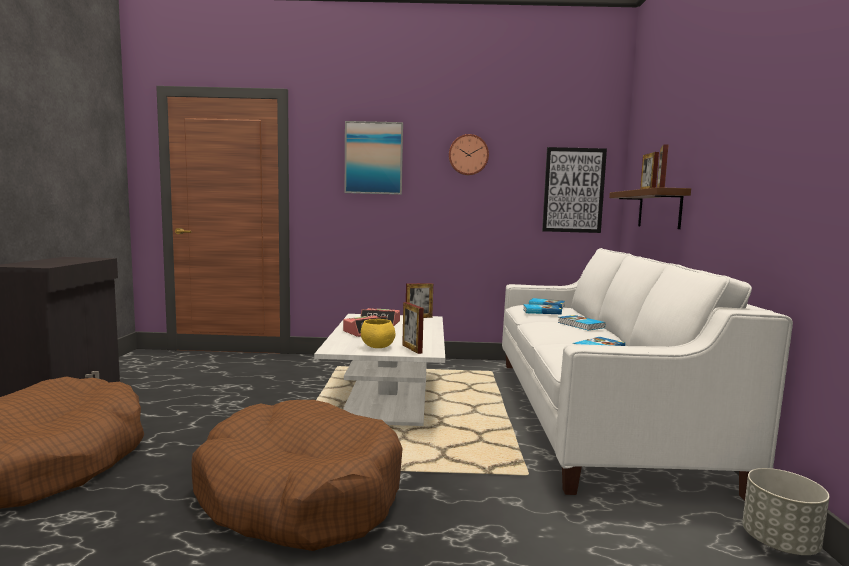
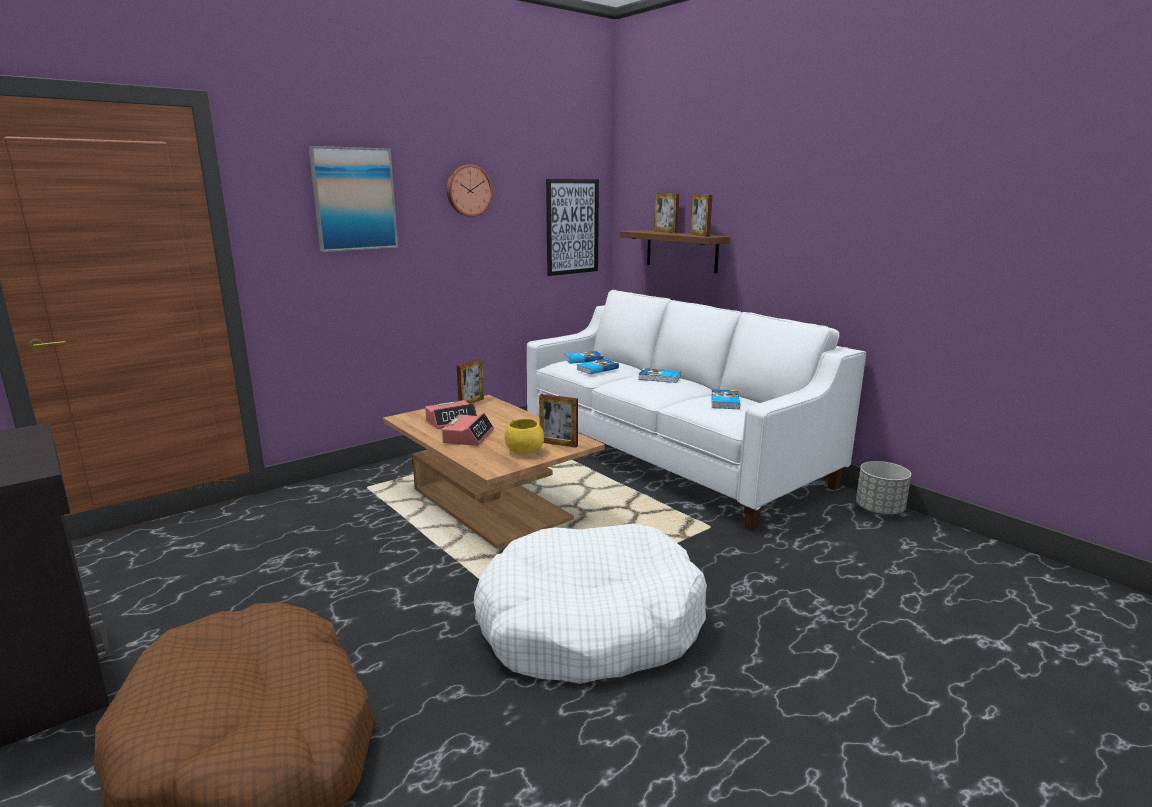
camera: 40 degrees left, 10 degrees up
brown dog bed [192,400,403,551] -> white dog bed [474,524,707,684]
white coffee table [314,314,445,426] -> brown coffee table [383,395,605,549]

